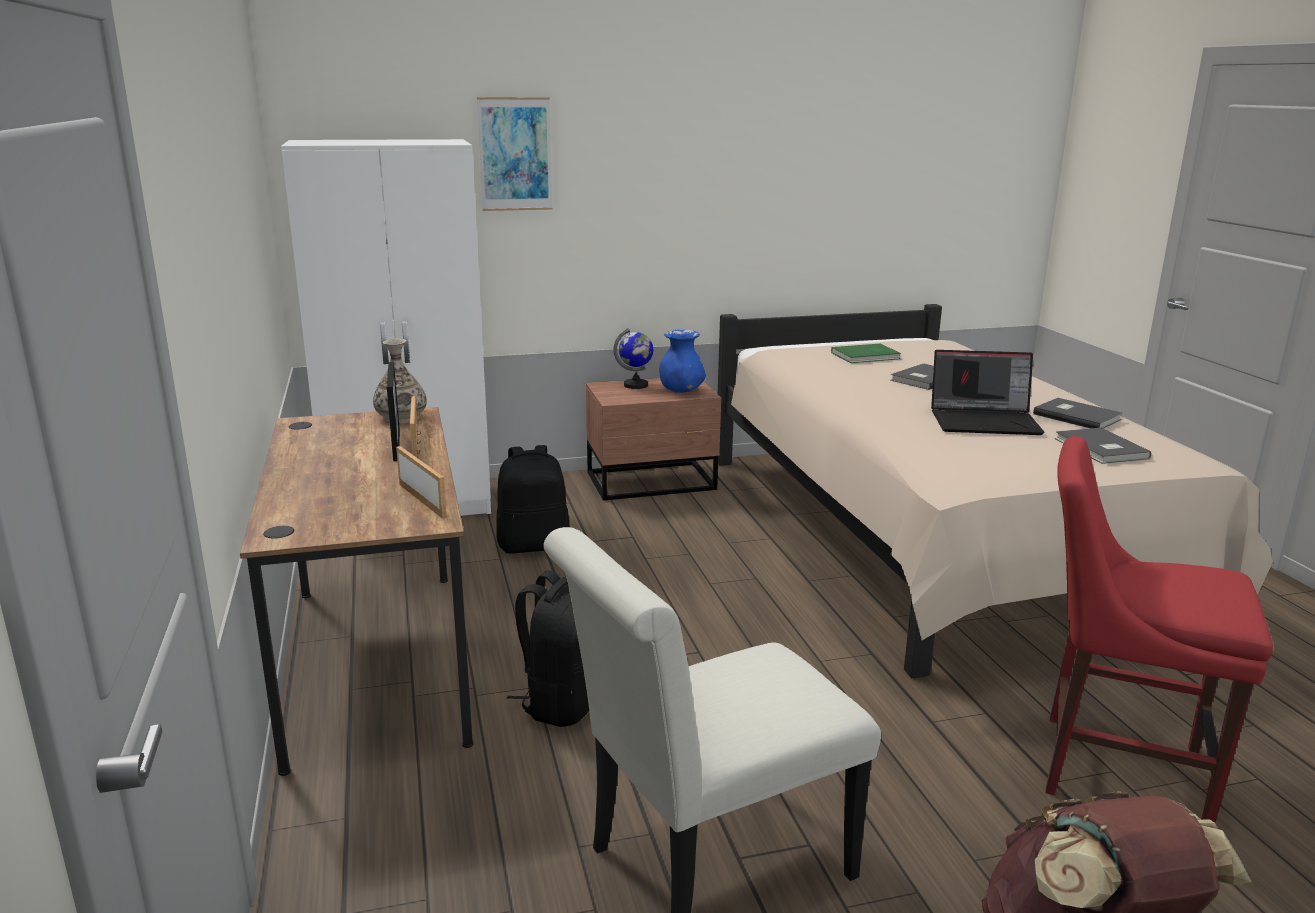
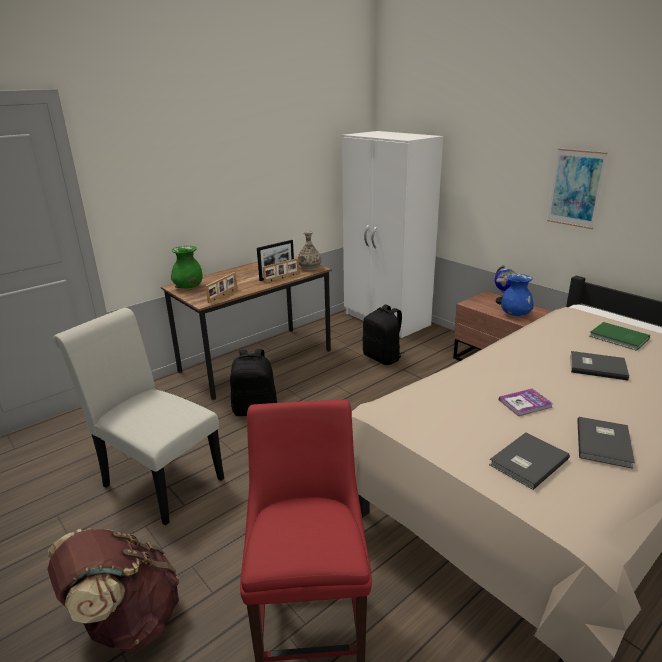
camera: 65 degrees right, 5 degrees up
picture [477,97,553,211] -> picture moved to [547,148,608,229]
laptop [931,350,1045,435] -> book [499,388,553,416]
none -> green vase [171,246,202,288]

